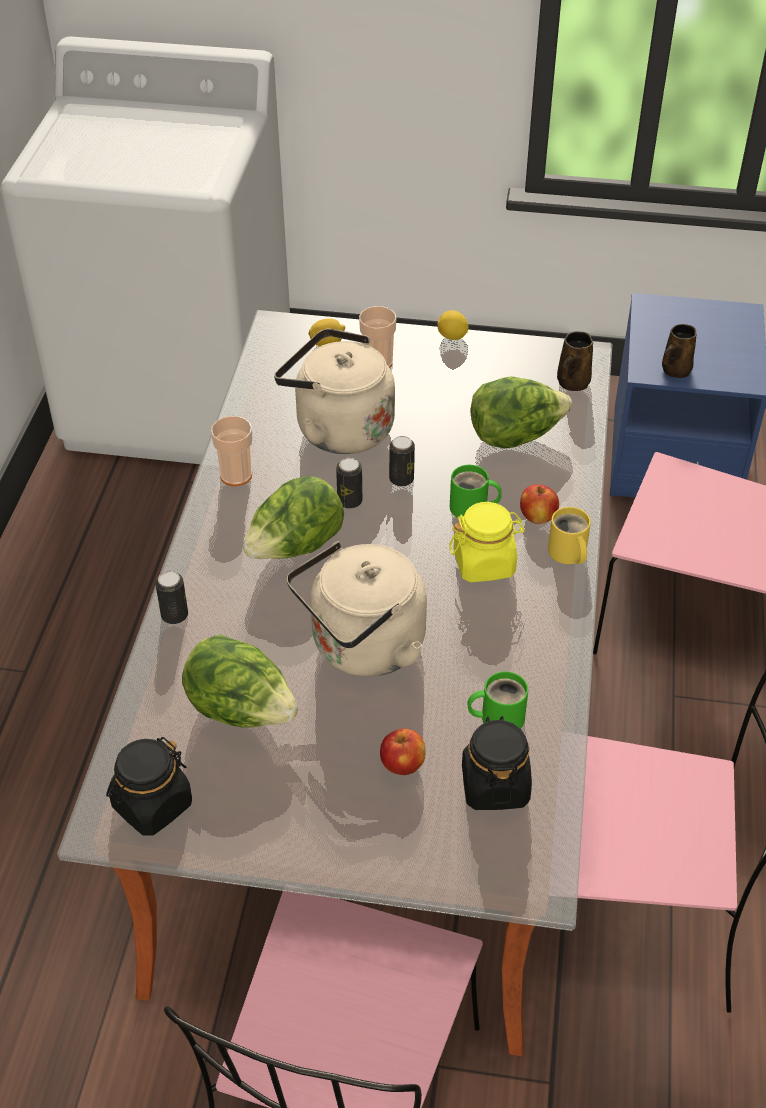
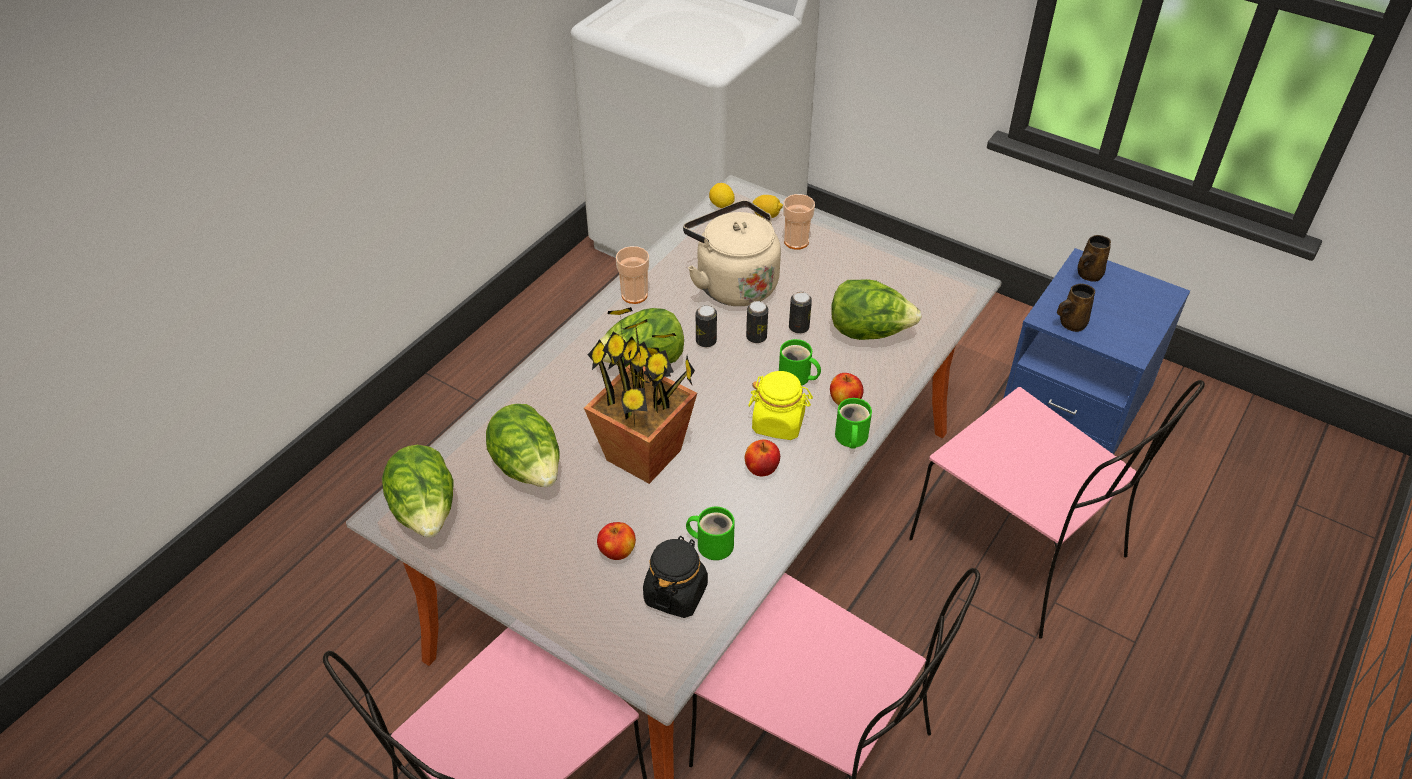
camera: 25 degrees right, 0 degrees up
black jar [106,737,192,836] -> lettuce [382,445,454,538]
can [155,571,188,624] -> can moved to [789,292,812,334]
beige kettle [286,541,427,677] -> potted plant [584,307,697,484]
lemon [437,310,469,340] -> lemon moved to [709,183,735,208]
yellow mug [548,507,591,564] -> green mug [835,398,872,449]
brown mug [557,331,593,391] -> brown mug moved to [1078,235,1111,282]
none -> apple [745,439,780,476]

